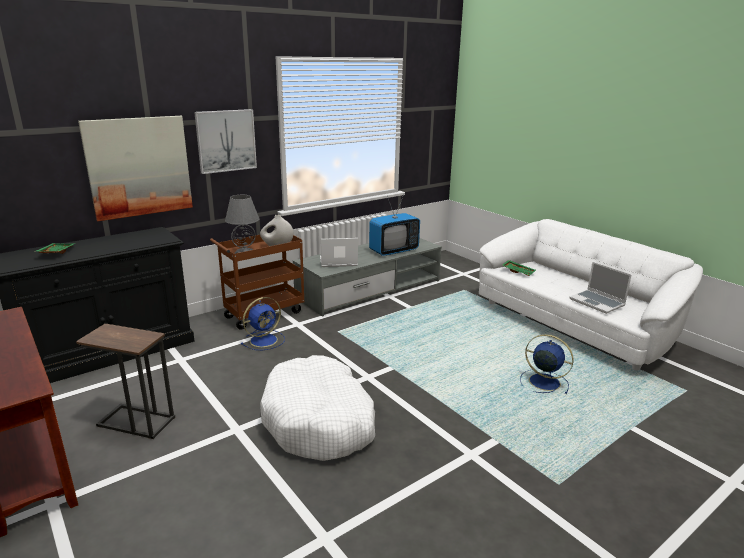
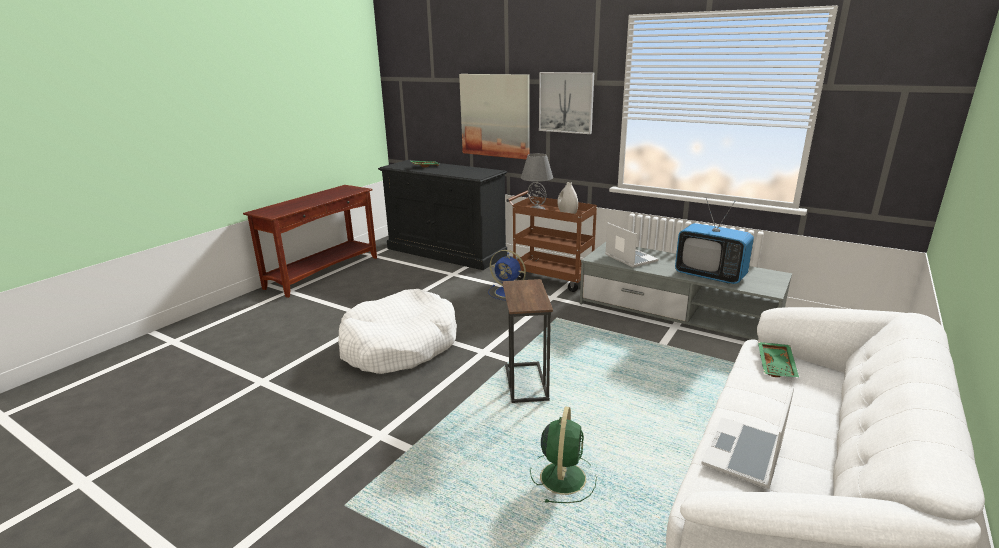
camera: 70 degrees right, 0 degrees up
brown side table [76,324,175,439] -> brown side table moved to [503,279,553,403]
blue fan [520,334,574,394] -> green fan [530,406,597,503]

